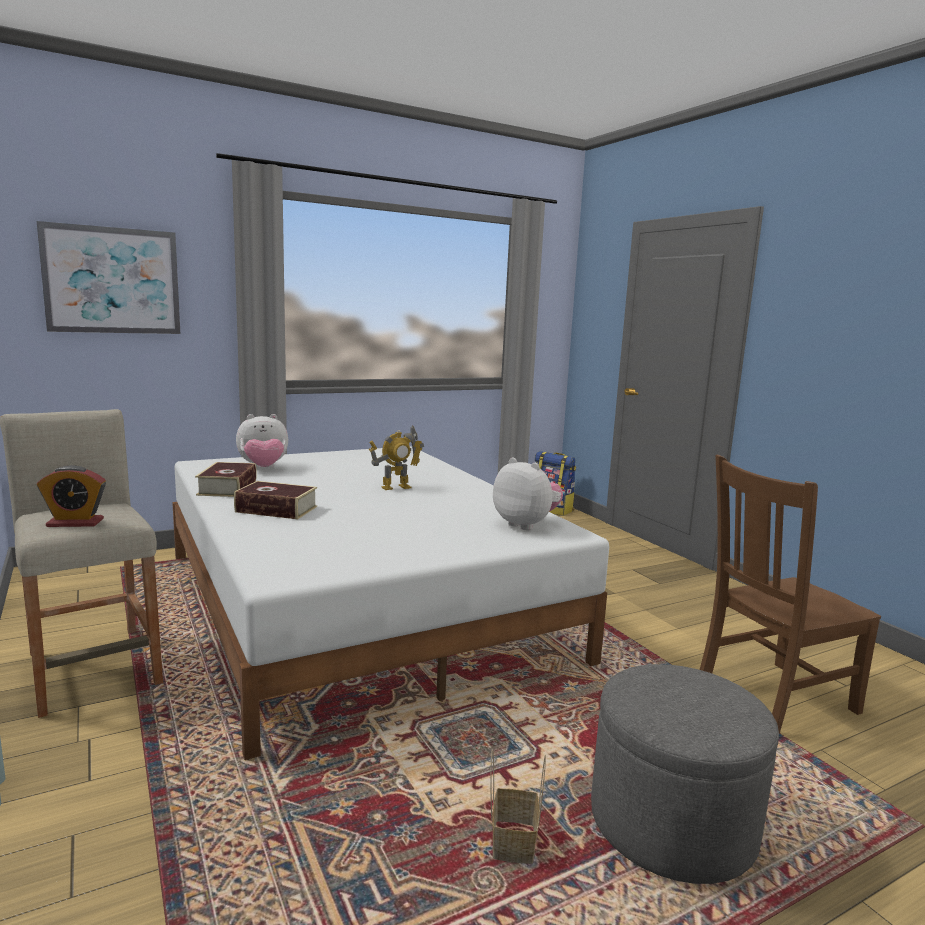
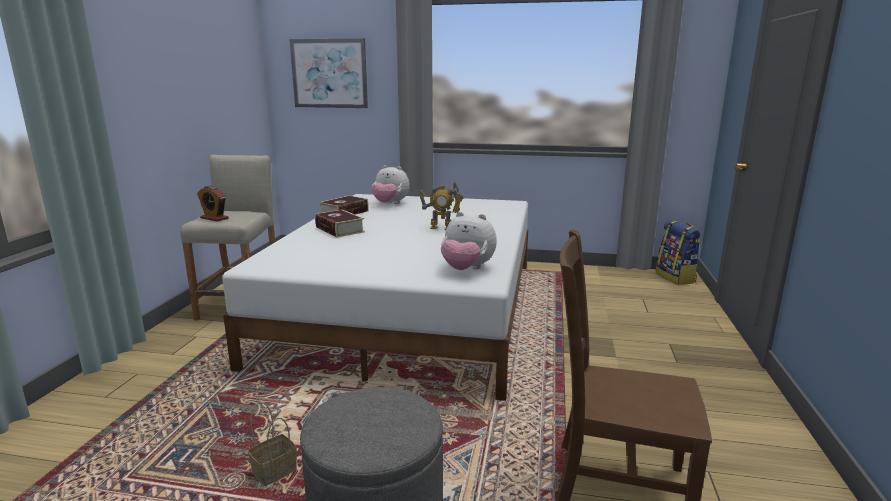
camera: 40 degrees right, 5 degrees up
plush toy [493,457,563,530] -> plush toy turned 120 degrees clockwise [441,212,497,270]

